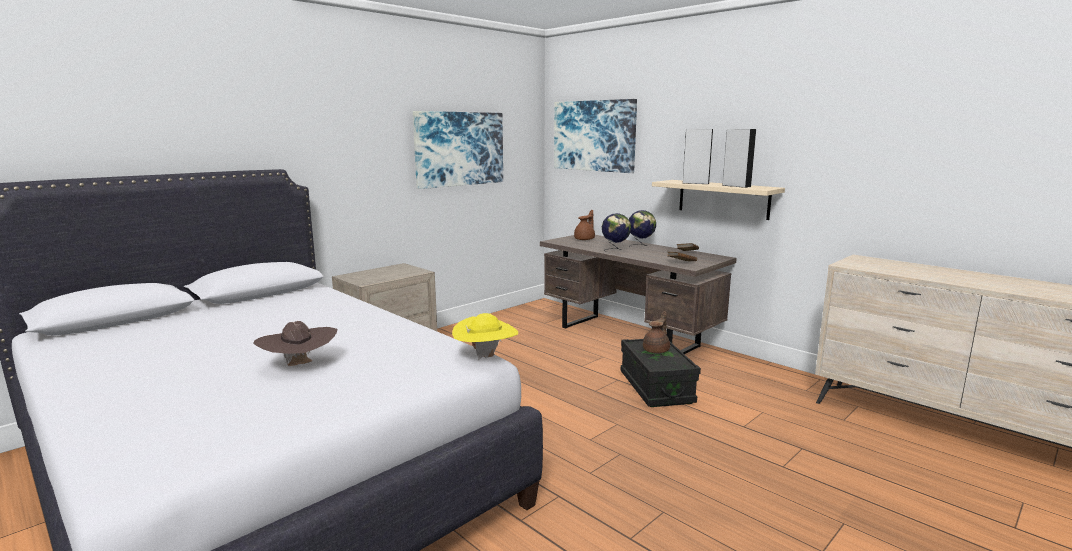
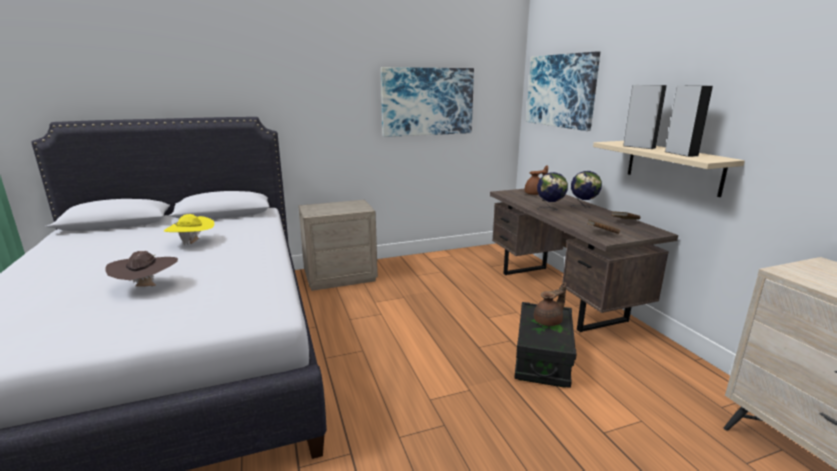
camera: 25 degrees right, 5 degrees up
yellow hat [452,313,518,361] -> yellow hat moved to [164,214,215,245]

